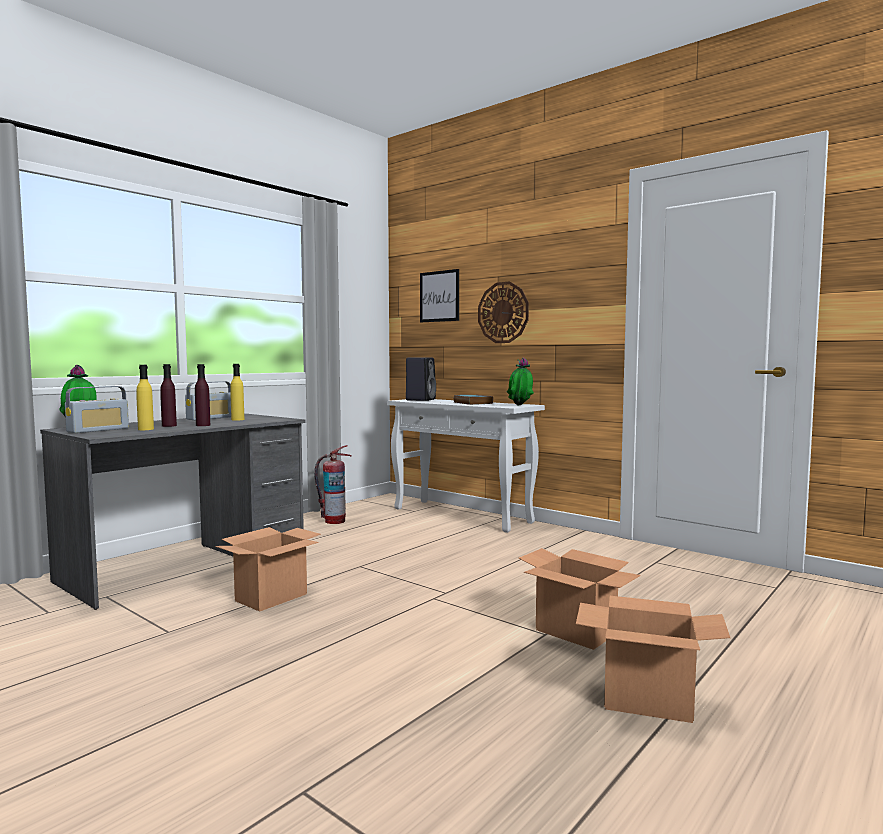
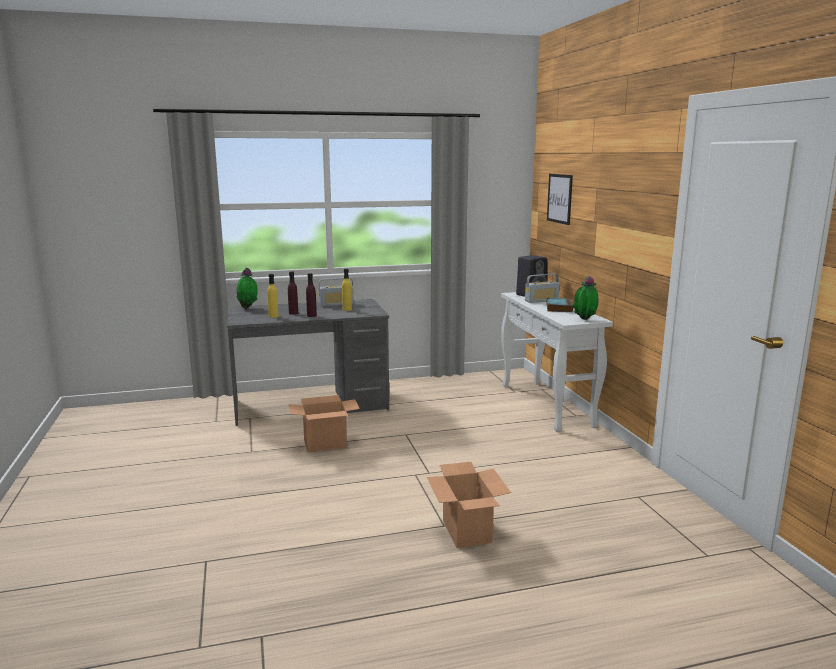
camera: 35 degrees right, 10 degrees up
radio [65,386,129,433] -> radio moved to [525,274,559,303]
fire extinguisher [314,445,352,524] -> none
wall clock [478,281,529,343] -> none
cardboard box [576,596,730,723] -> none

